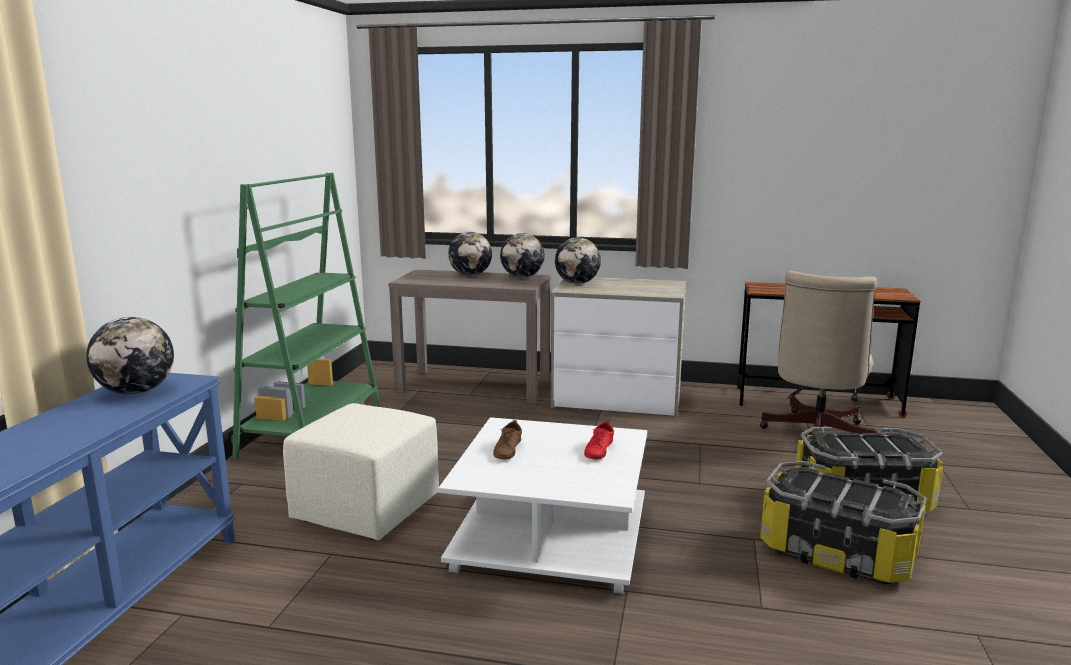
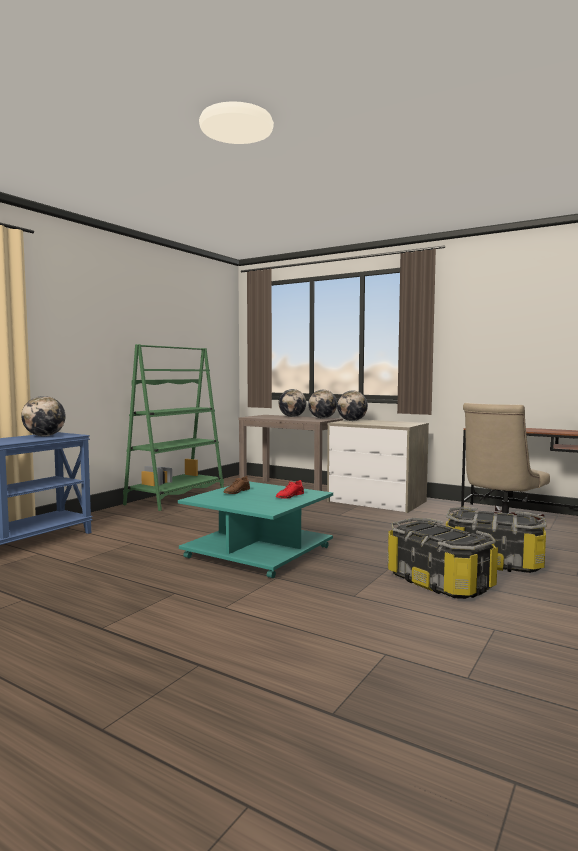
camera: 20 degrees right, 10 degrees down
beige ottoman [283,403,439,540] -> none
white coffee table [438,417,647,594] -> turquoise coffee table [178,482,333,578]

